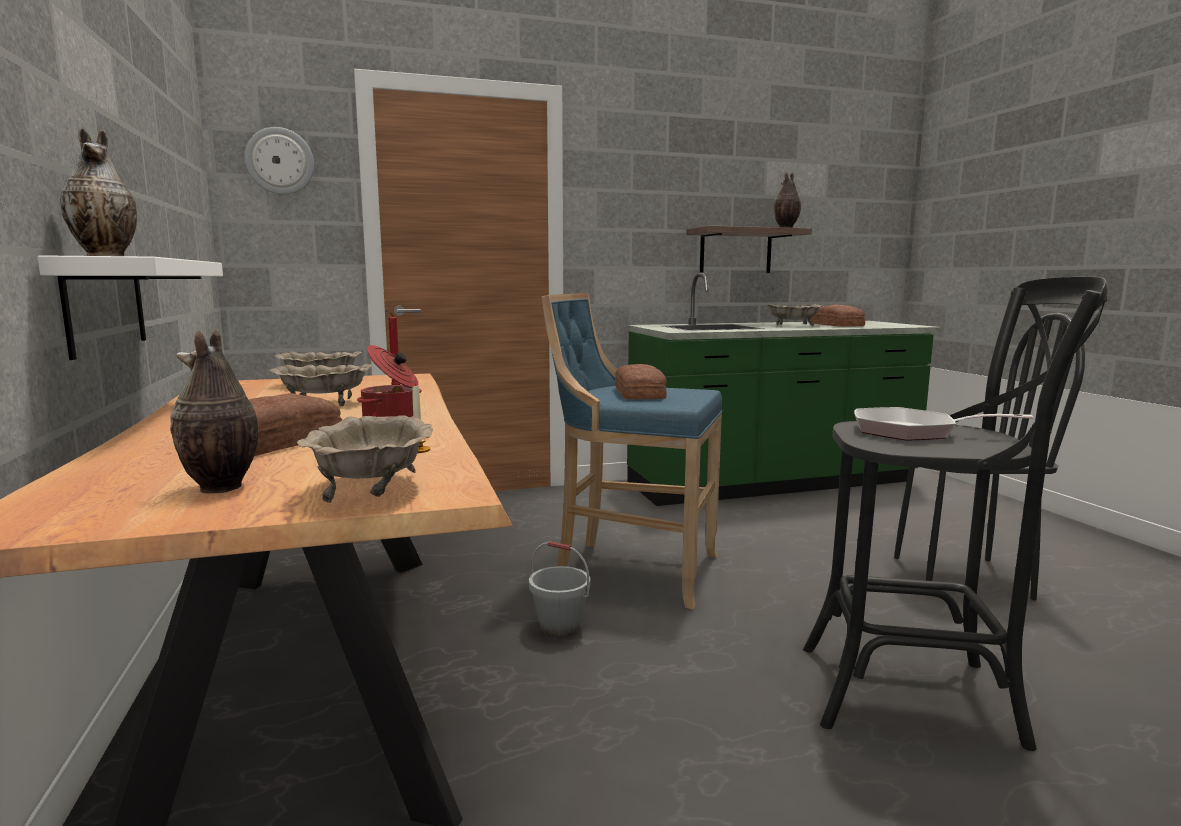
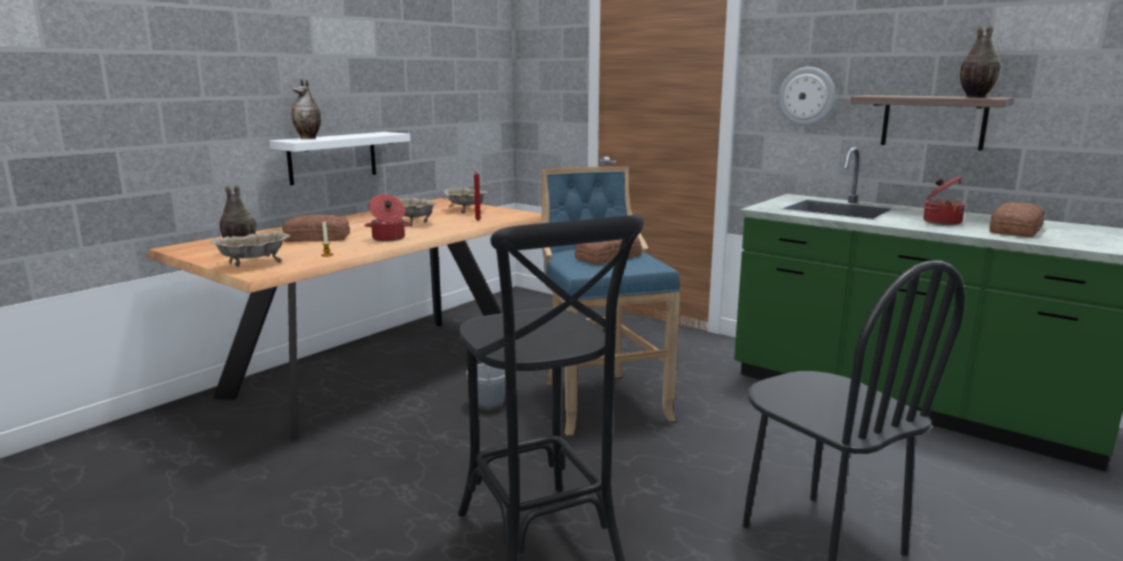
camera: 55 degrees right, 5 degrees up
wall clock [244,127,314,195] -> wall clock moved to [778,67,835,126]
beige bowl [766,304,824,326] -> cooking pot [923,176,965,225]
frying pan [854,407,1033,441] -> none

